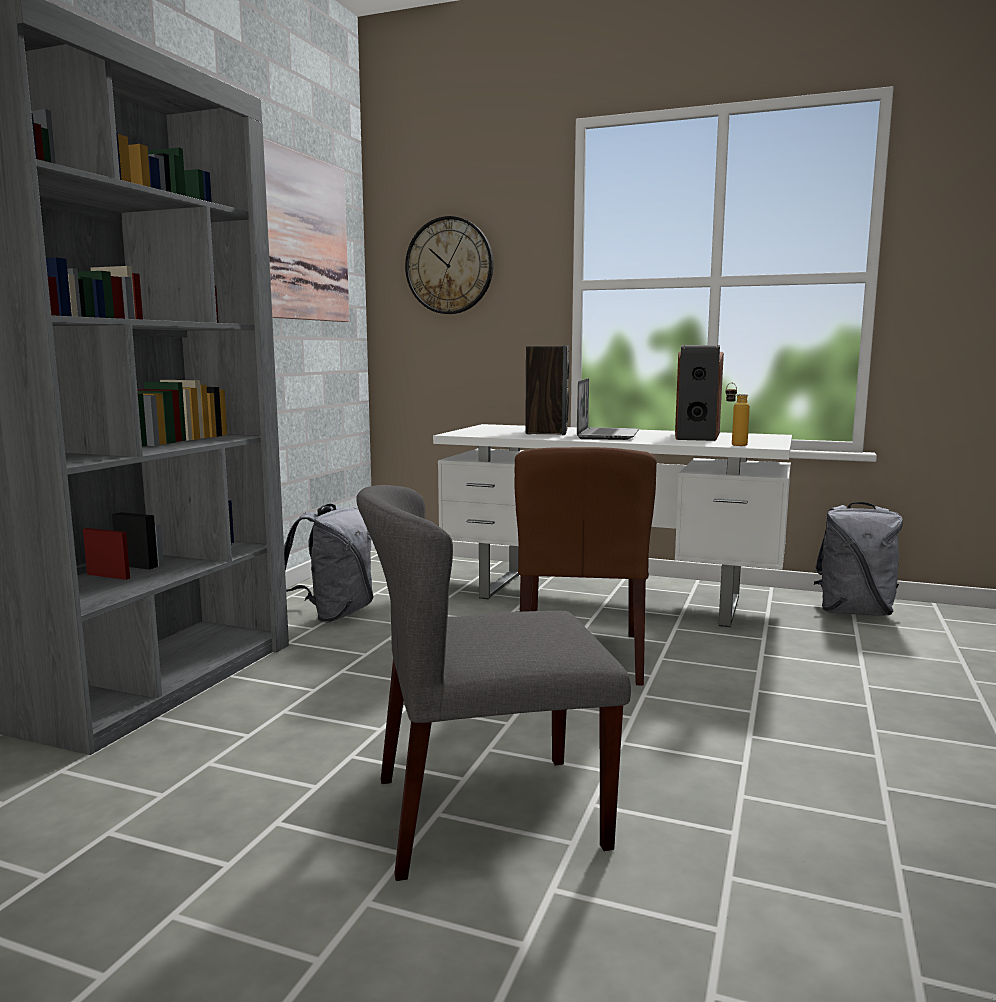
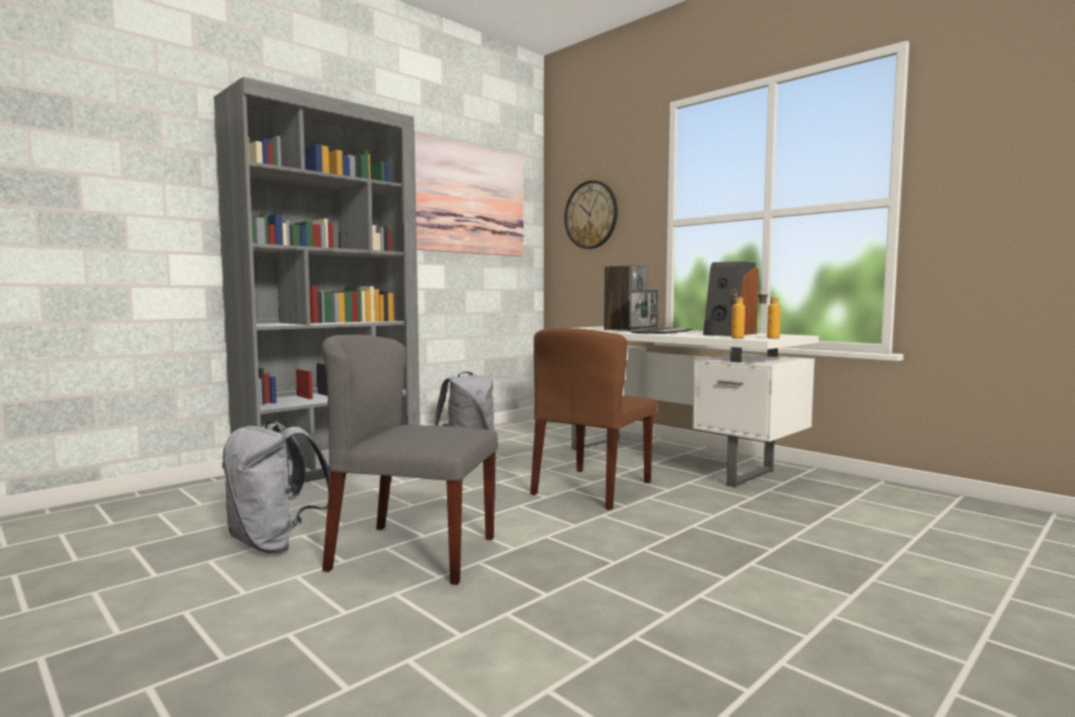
camera: 25 degrees right, 5 degrees down
grey backpack [814,502,903,616] -> grey backpack moved to [222,420,330,553]
none -> bottle [758,289,781,339]

